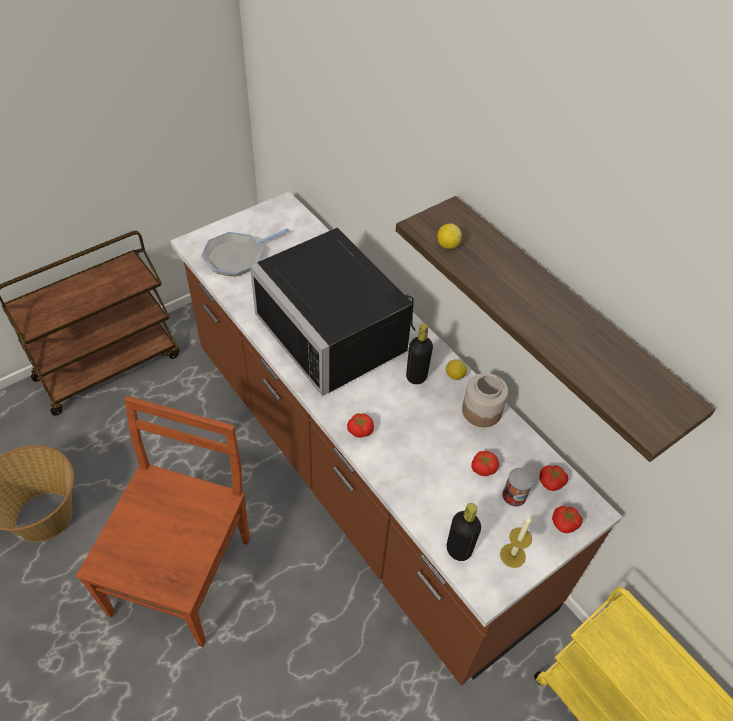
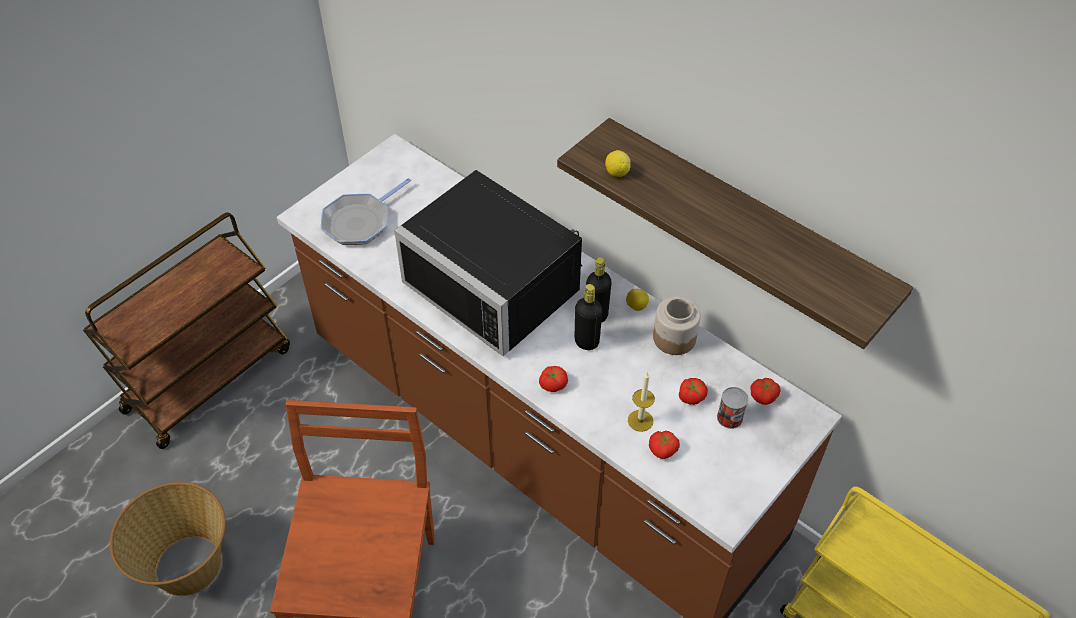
camera: 10 degrees left, 0 degrees up
black bottle [447,503,481,561] -> black bottle moved to [575,284,603,350]
candle [500,517,532,568] -> candle moved to [628,372,655,432]
tomato [552,506,582,533] -> tomato moved to [649,431,680,459]

